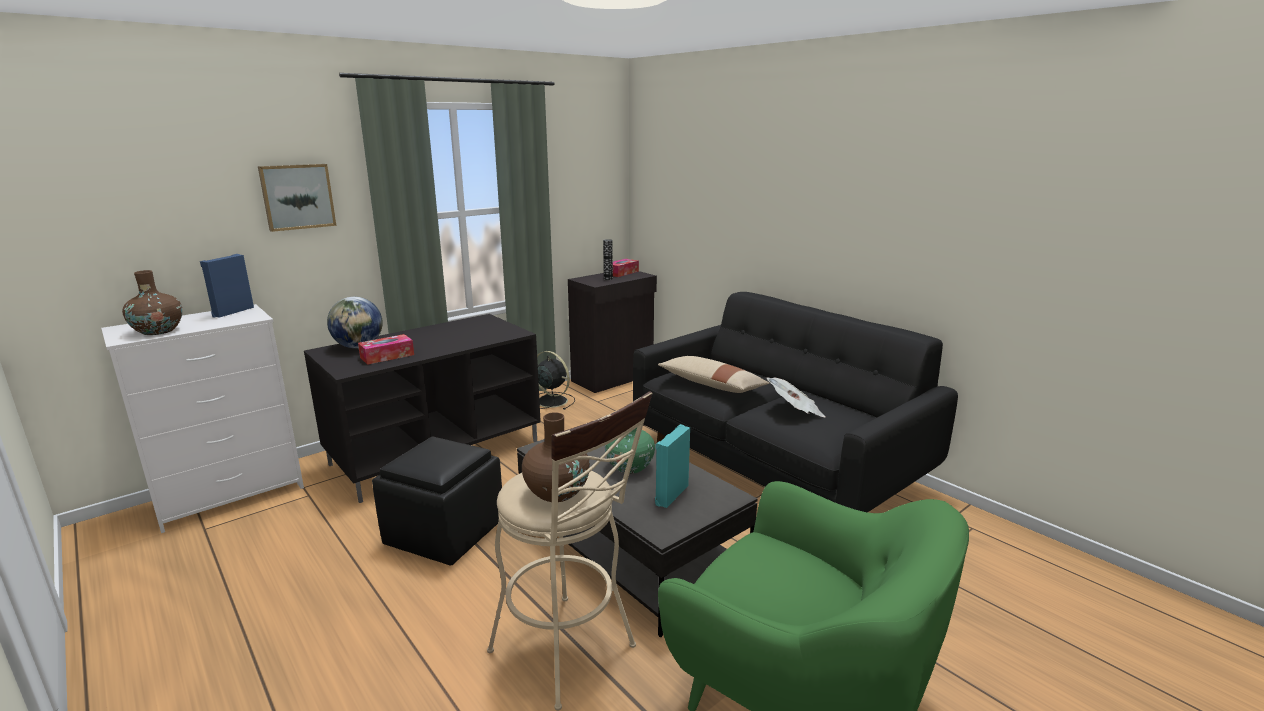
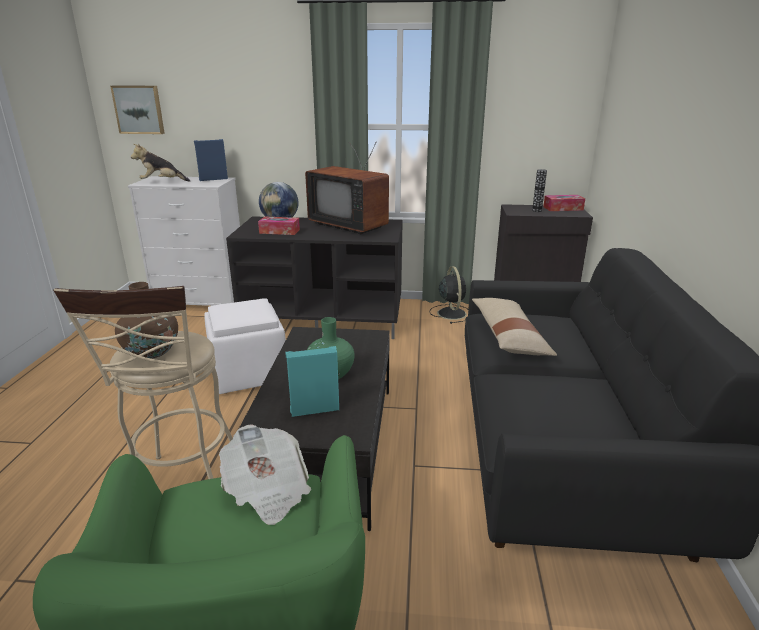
camera: 45 degrees right, 5 degrees up
brown vase [122,270,182,335] -> plush toy [131,143,190,182]
picture [258,164,336,232] -> picture moved to [110,86,165,134]
black ottoman [372,436,502,565] -> white ottoman [204,298,286,394]
newspaper [767,377,825,417] -> newspaper moved to [219,424,311,525]
none -> television [305,142,389,234]

